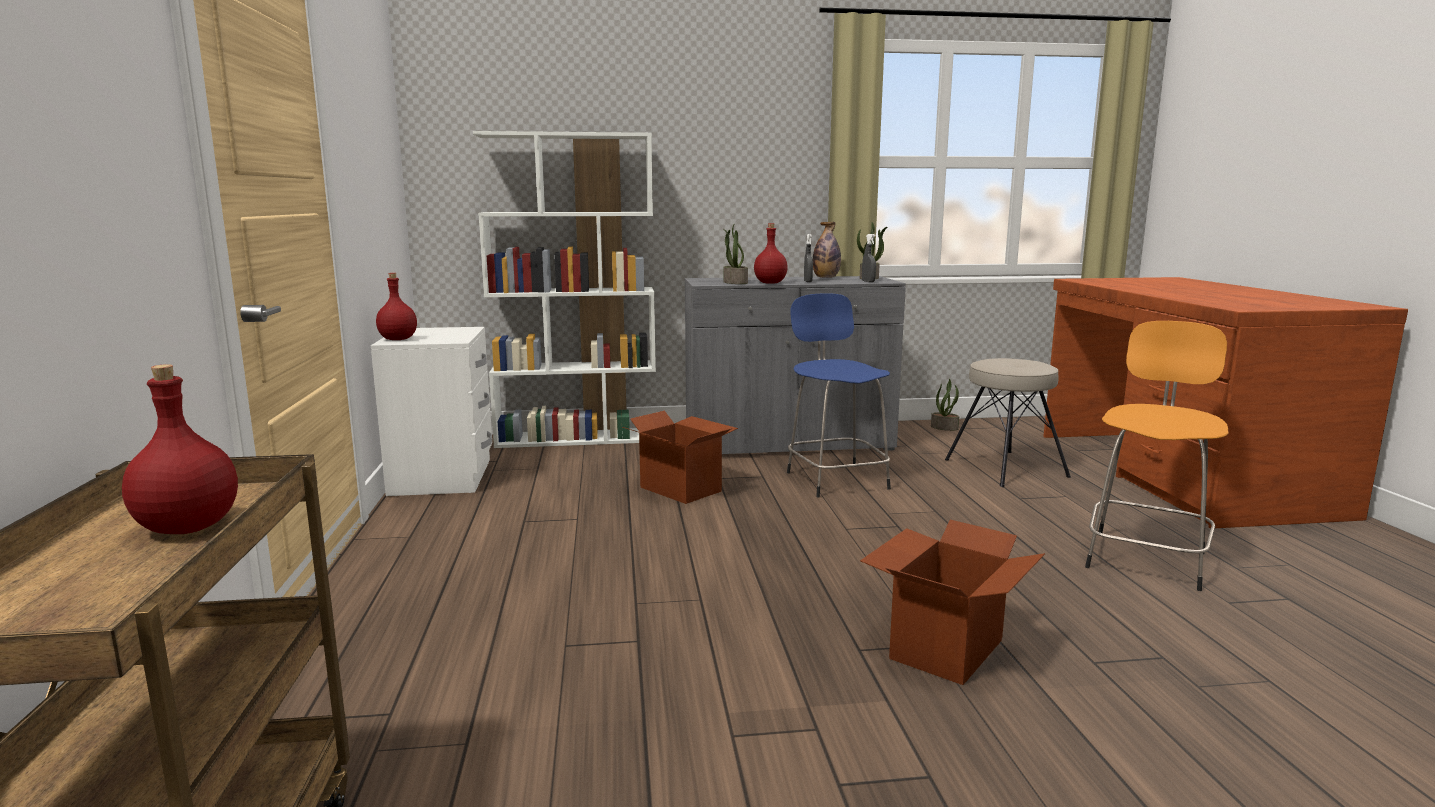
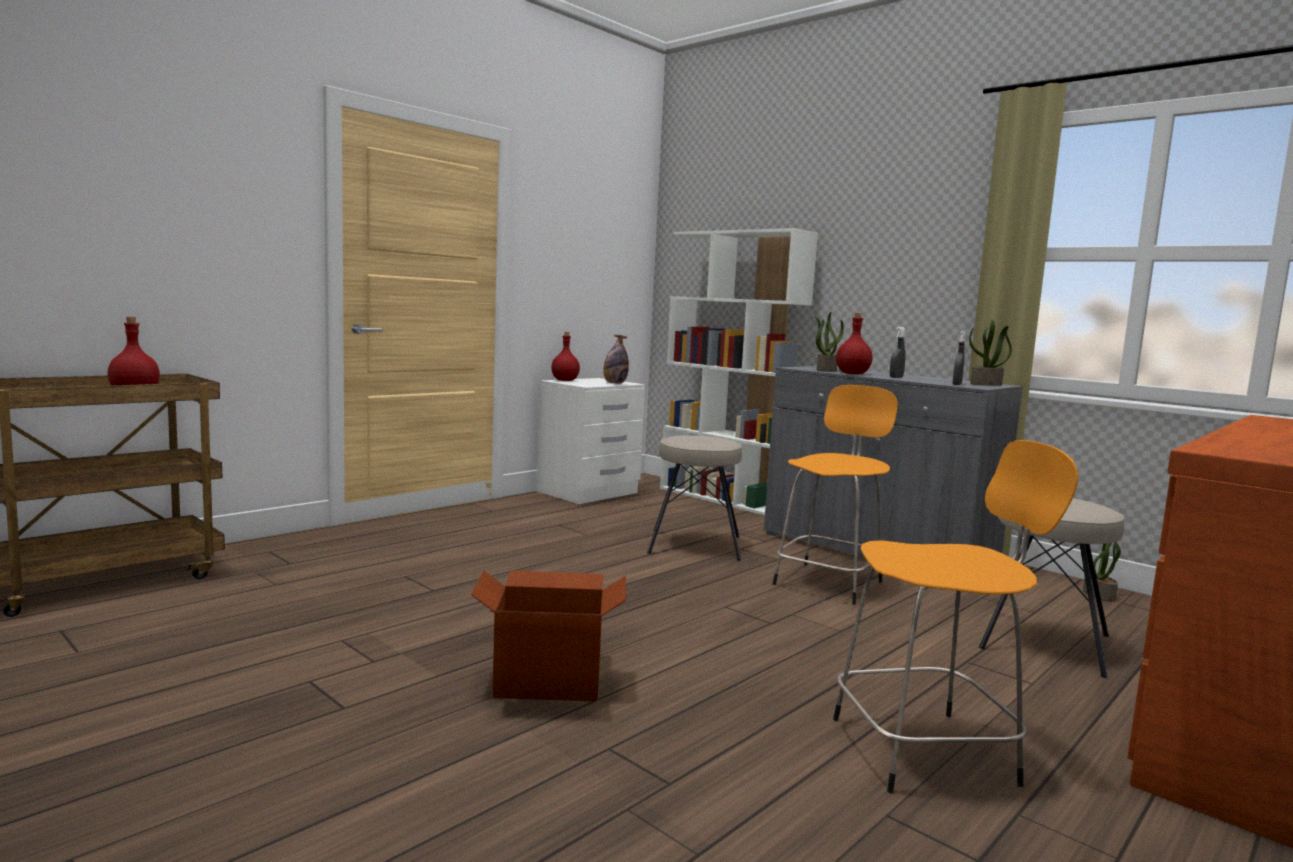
camera: 50 degrees right, 5 degrees down
cardboard box [622,411,738,504] -> beige stool [647,435,742,561]
blue stool [787,293,891,497] -> orange stool [773,385,898,605]
bottle [813,222,841,278] -> bottle moved to [604,335,629,384]

